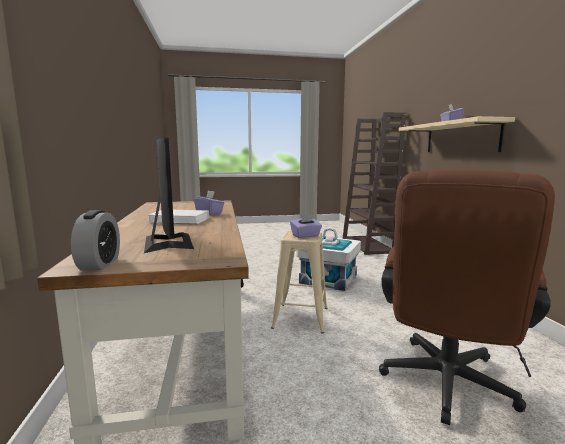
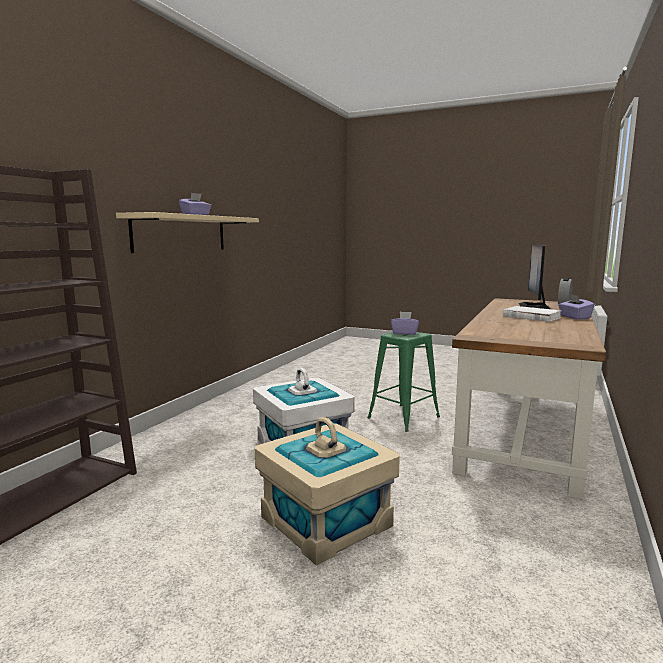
camera: 145 degrees left, 0 degrees up
purple tissue box [194,191,224,215] -> purple tissue box moved to [558,294,595,320]
beige stool [271,231,328,334] -> green stool [367,332,440,432]
brown office chair [379,169,555,425] -> none
none -> beige storage box [255,417,400,566]

